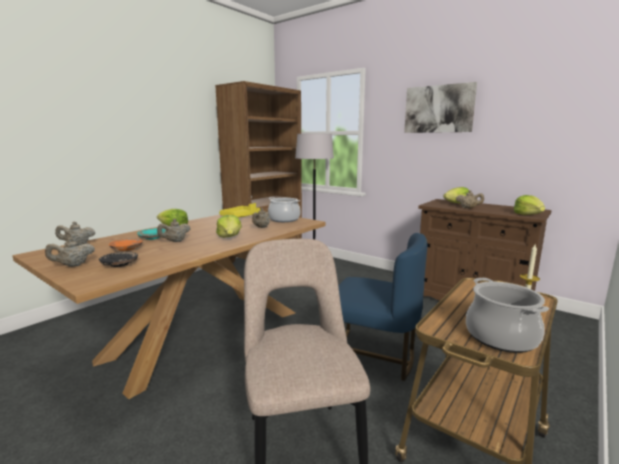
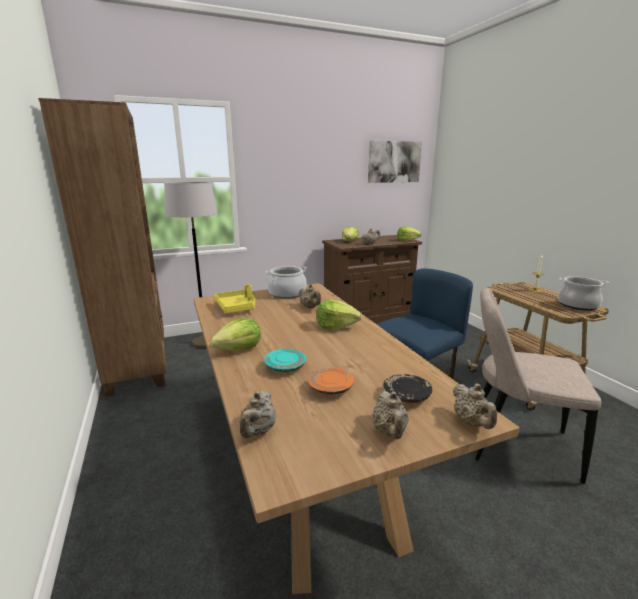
camera: 60 degrees left, 5 degrees up
beige teapot [157,219,191,242] -> beige teapot moved to [453,383,497,429]
picture [404,82,477,133] -> picture moved to [368,141,422,183]

